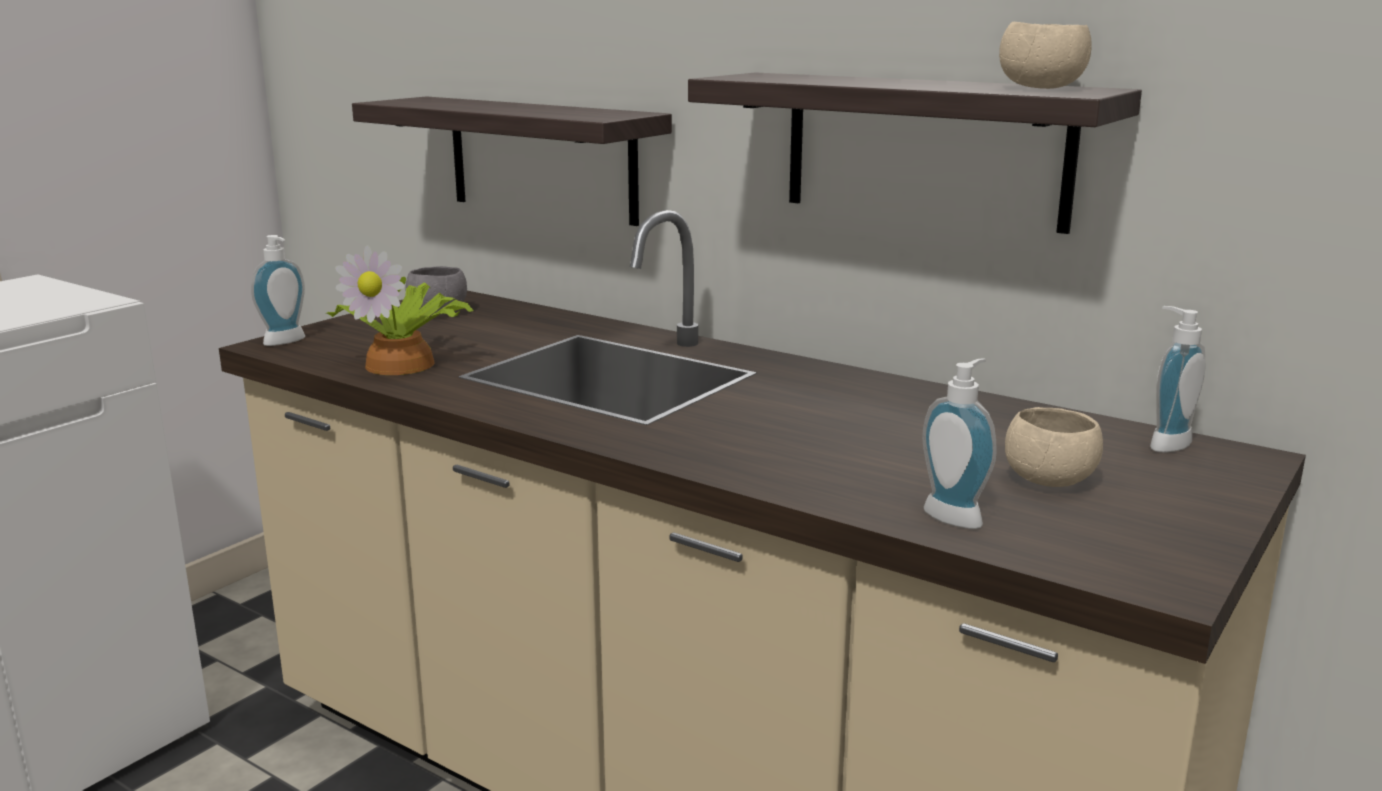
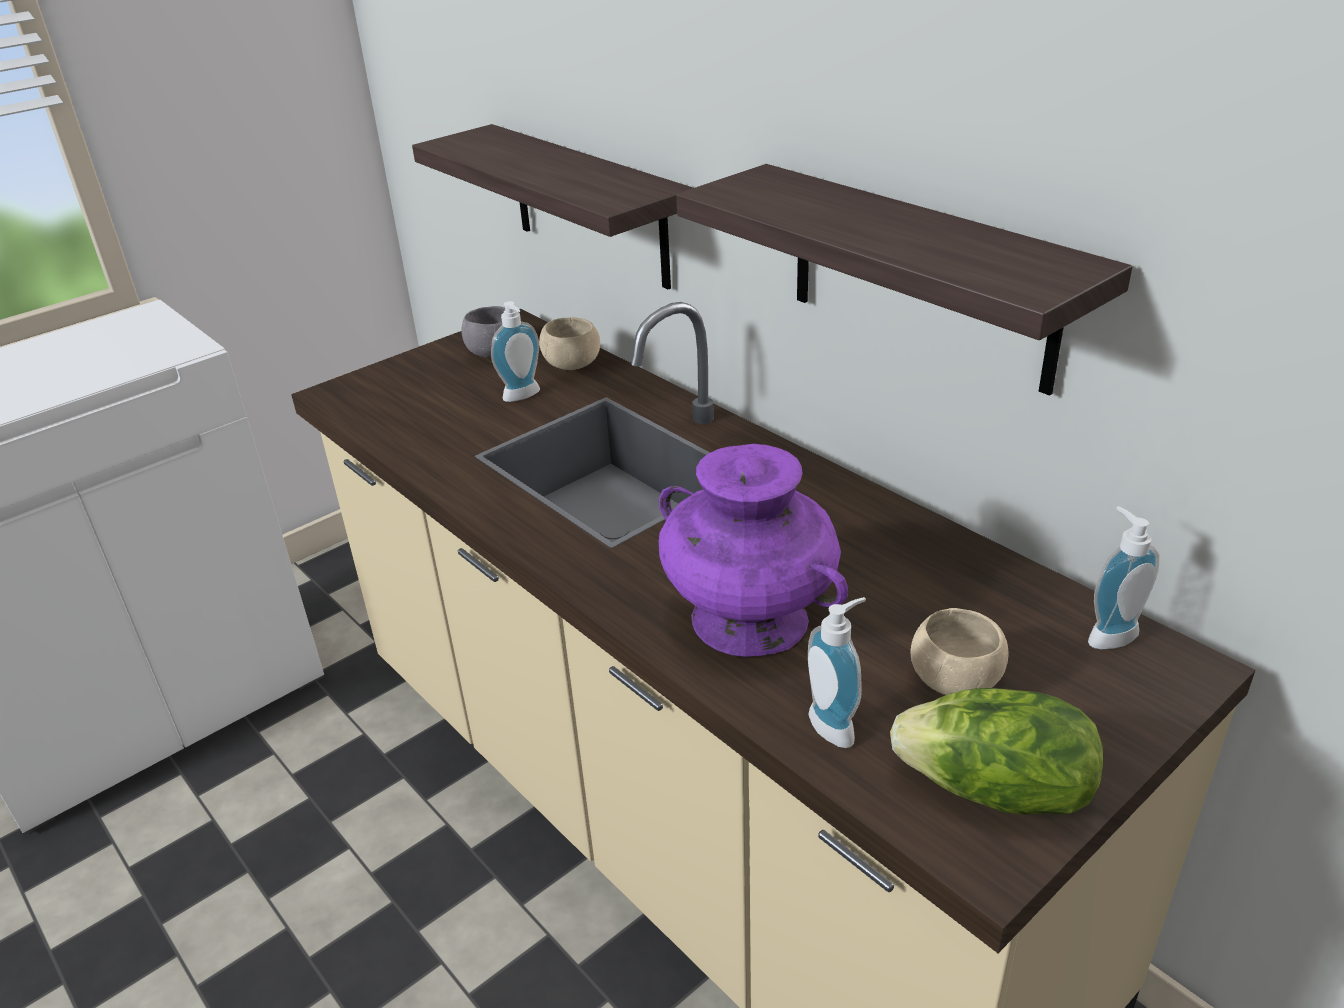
camera: 15 degrees right, 15 degrees up
soap dispenser [251,235,305,346] -> soap dispenser moved to [491,301,540,402]
potted plant [326,245,474,375] -> none
beige bowl [999,22,1092,89] -> beige bowl moved to [539,317,600,370]
none -> purple vase [659,444,848,657]
none -> lettuce [890,688,1103,814]

